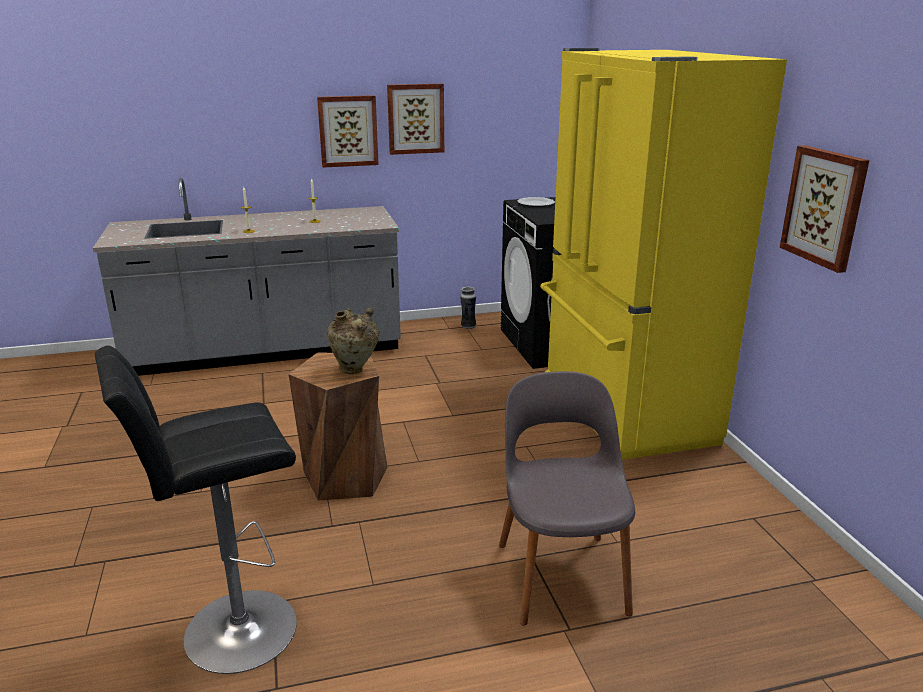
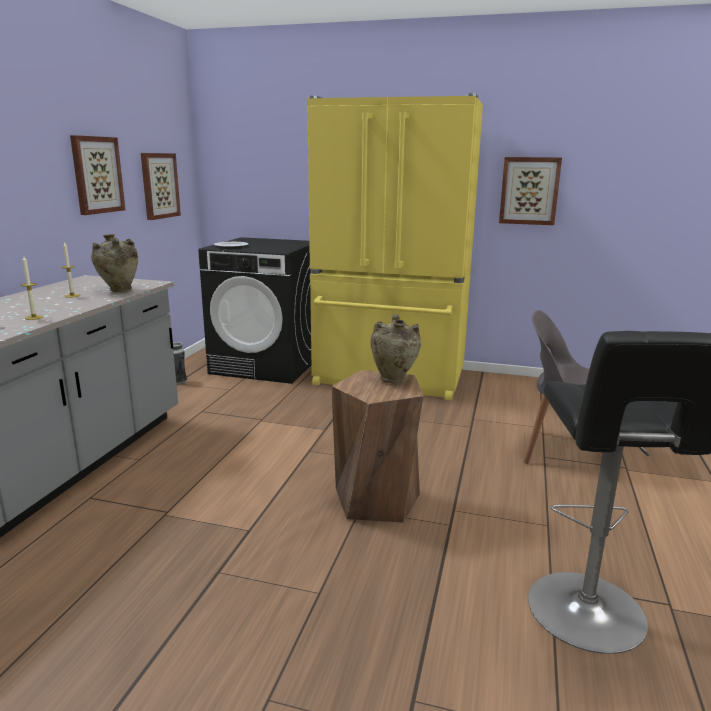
camera: 60 degrees left, 5 degrees down
picture [317,95,379,168] -> picture moved to [141,153,181,220]
none -> beige vase [91,234,138,292]

